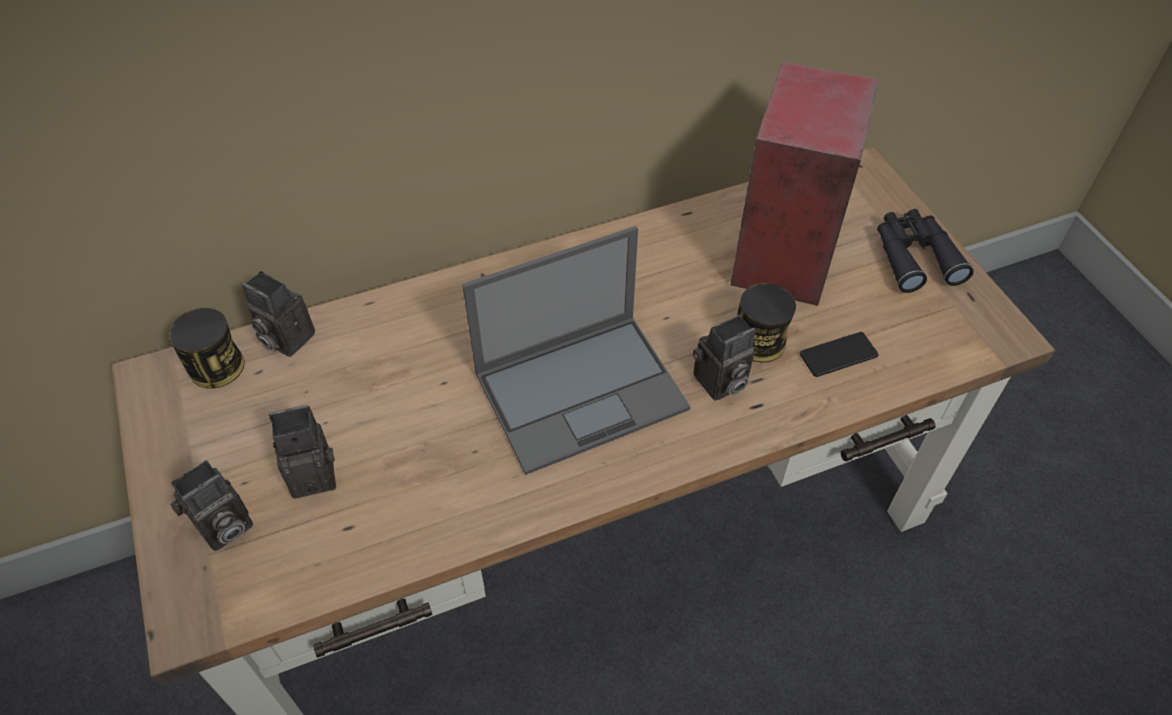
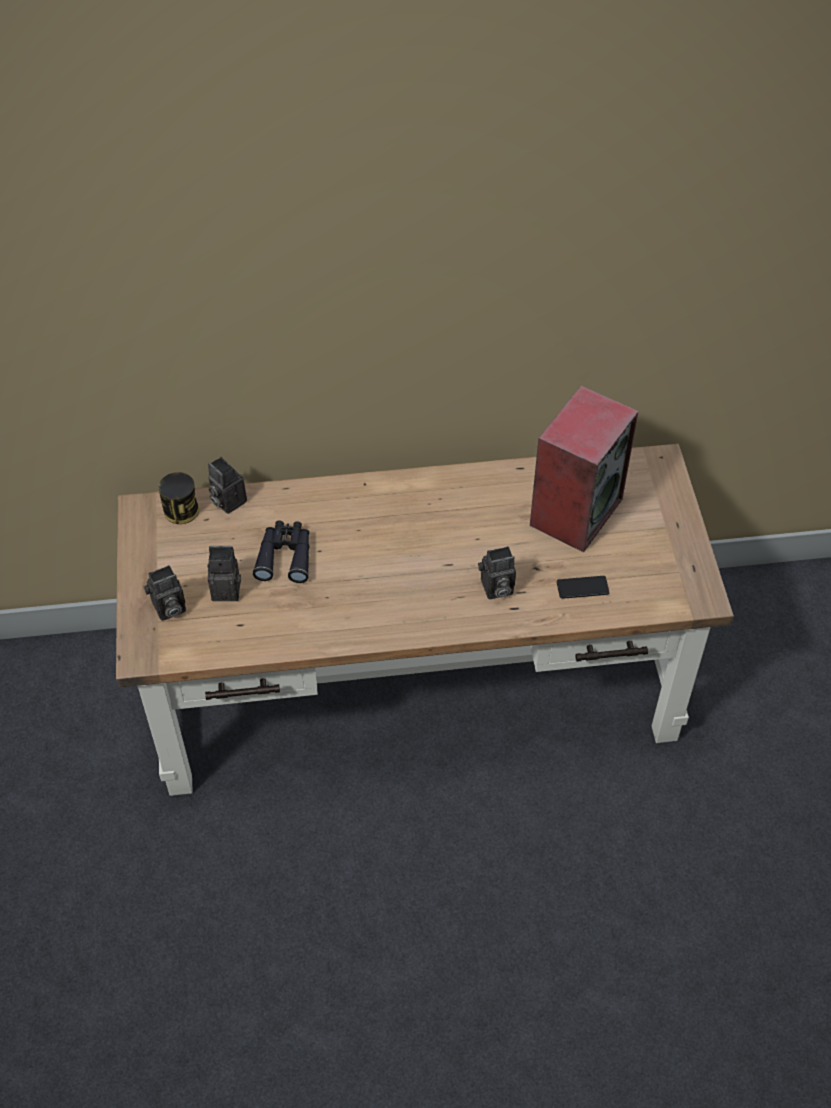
camera: 15 degrees right, 0 degrees up
laptop [462,226,690,475] -> none
can [737,283,796,362] -> none
black binoculars [877,209,974,293] -> black binoculars moved to [253,521,310,583]

